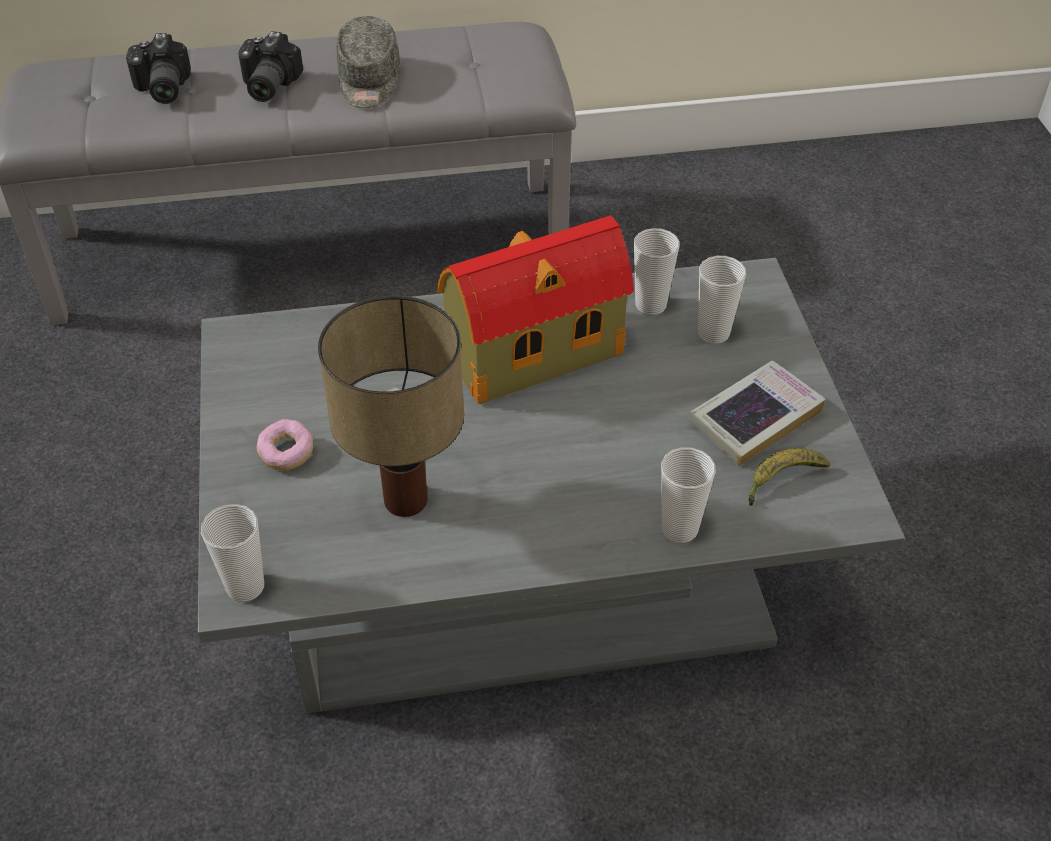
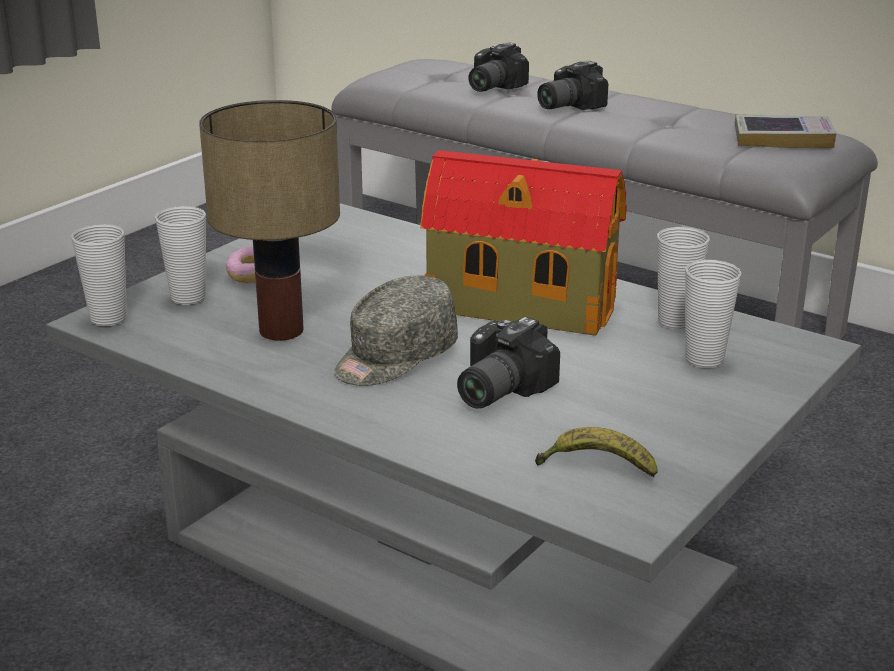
camera: 45 degrees right, 20 degrees down
grey cap [336,16,400,108] -> grey cap moved to [334,275,458,386]
cup [661,447,716,543] -> cup moved to [155,206,206,305]
book [689,361,826,466] -> book moved to [735,114,837,148]
none -> camera [457,317,560,409]

